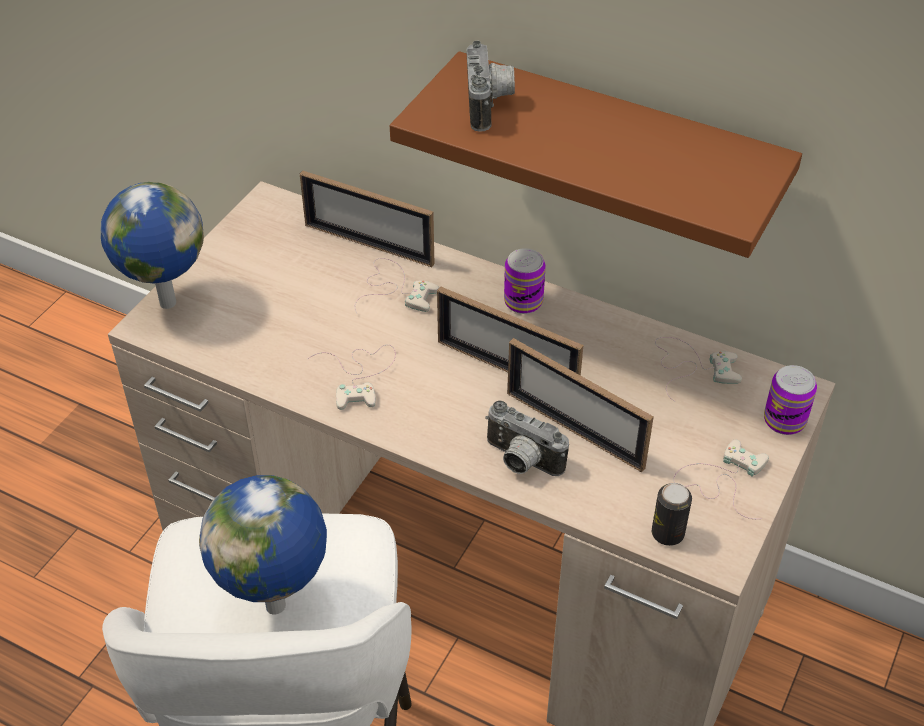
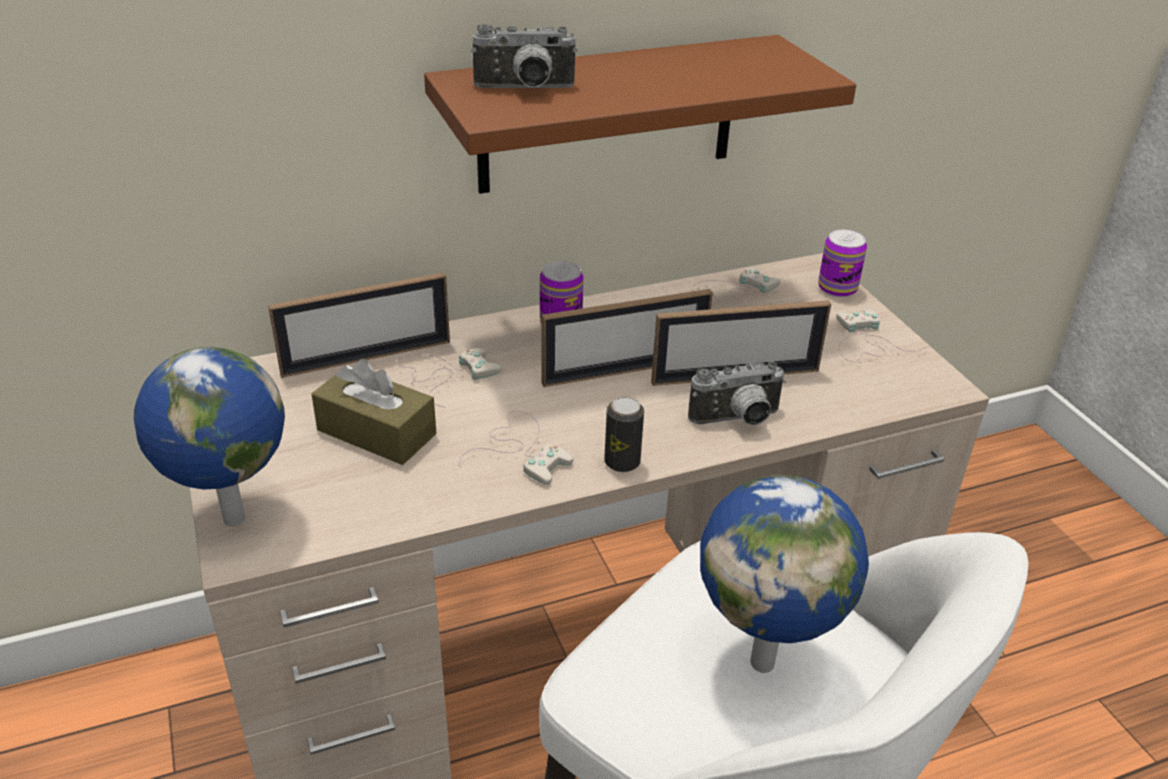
camera: 50 degrees left, 10 degrees down
camera [467,40,515,132] -> camera turned 135 degrees clockwise [471,24,577,88]
can [652,483,692,546] -> can moved to [604,397,644,472]
none -> brown tissue box [311,359,437,465]

